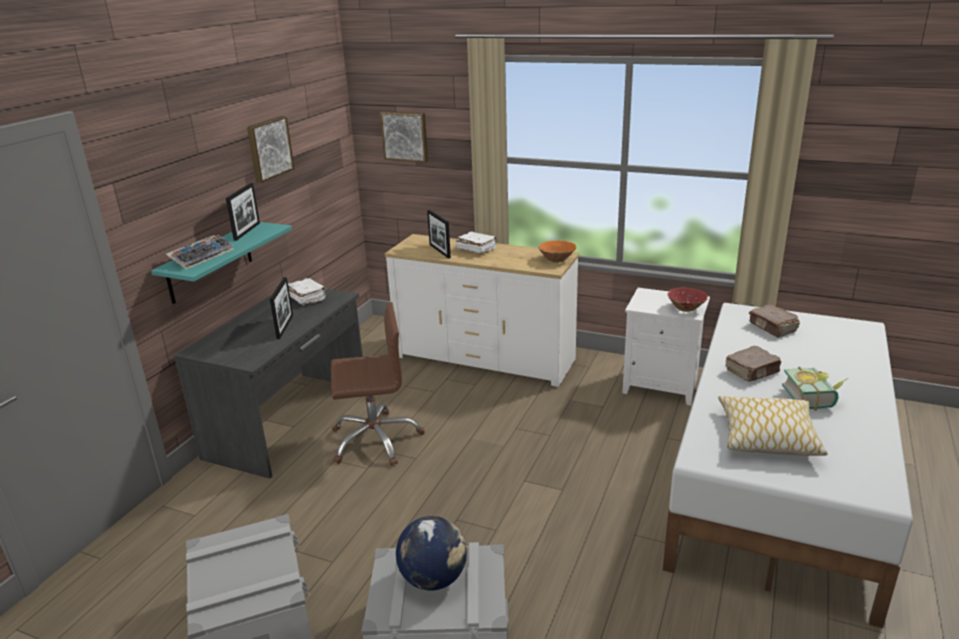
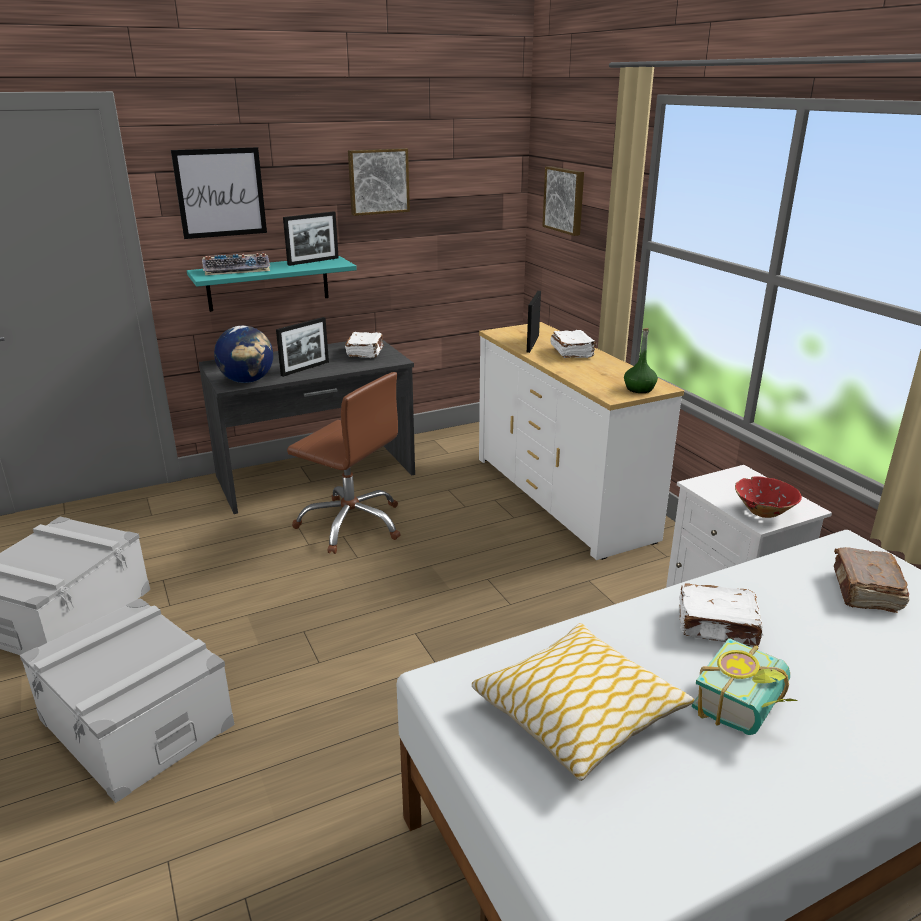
camera: 40 degrees right, 0 degrees up
globe [396,516,467,591] -> globe moved to [214,326,273,383]
orange bowl [538,240,576,262] -> green bottle [624,328,658,393]
brown book [725,346,781,381] -> white book [679,583,764,647]
none -> picture [171,147,267,239]

